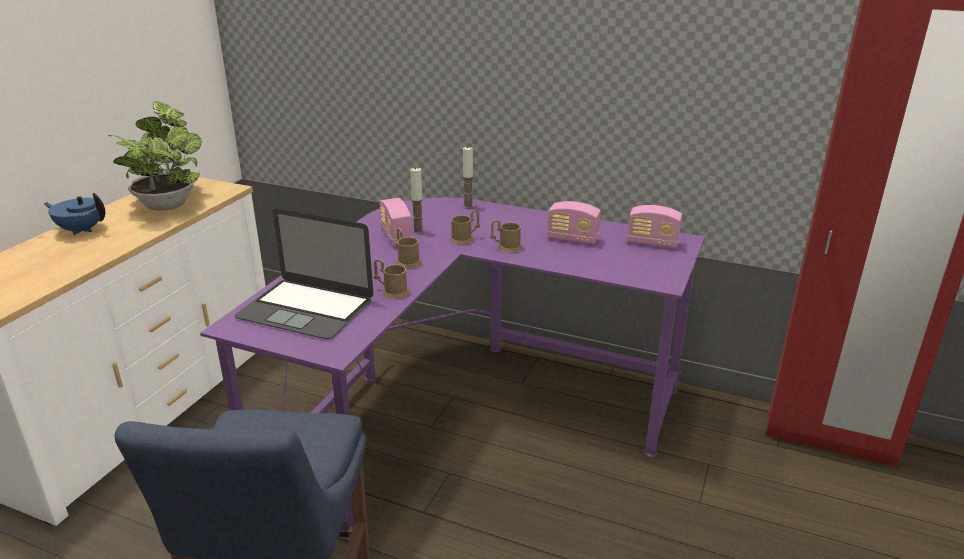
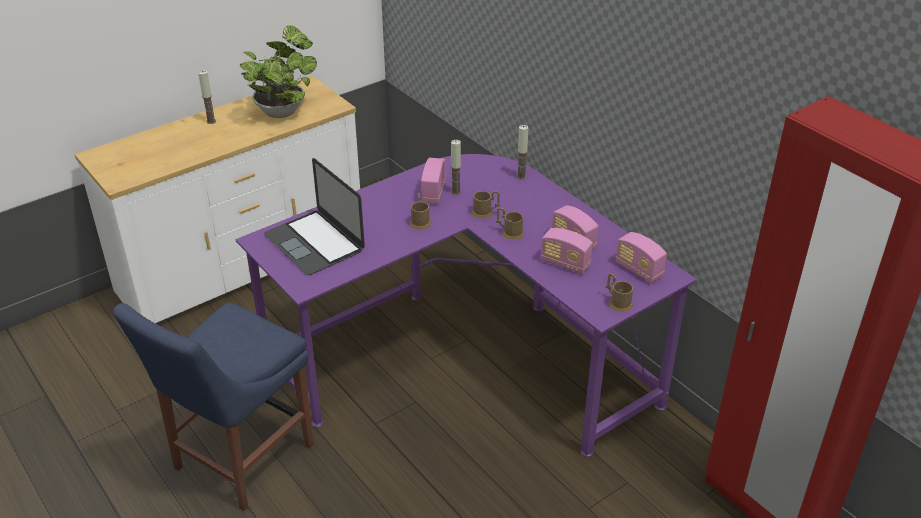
camera: 30 degrees right, 10 degrees up
blue teapot [43,193,105,235] -> candle [198,70,216,124]
brown mug [374,259,410,299] -> brown mug moved to [606,273,633,312]
none -> radio [541,228,593,274]

